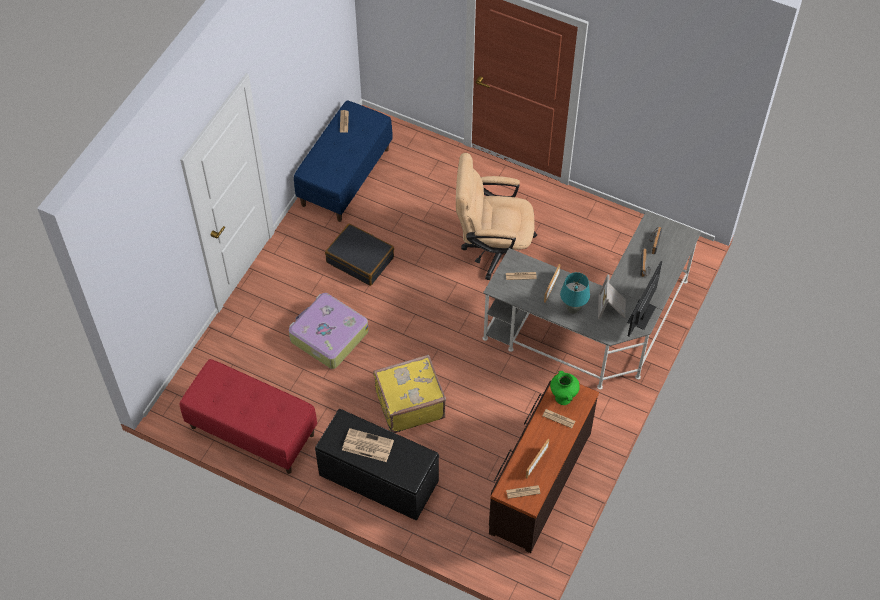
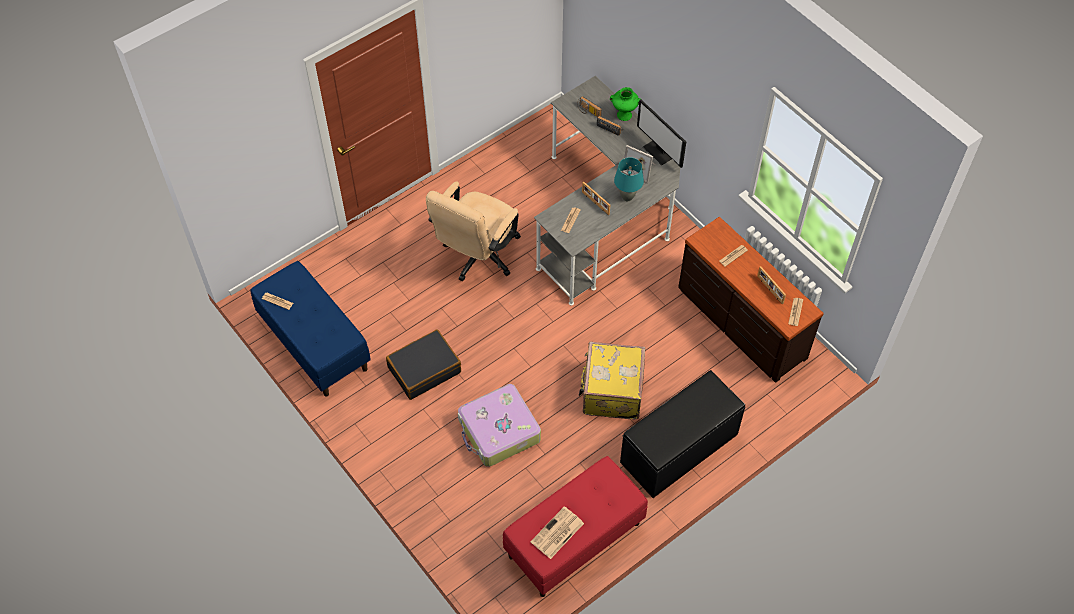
camera: 65 degrees left, 0 degrees up
newspaper [342,428,394,462] -> newspaper moved to [530,506,584,559]
green vase [550,371,580,405] -> green vase moved to [610,87,642,121]

